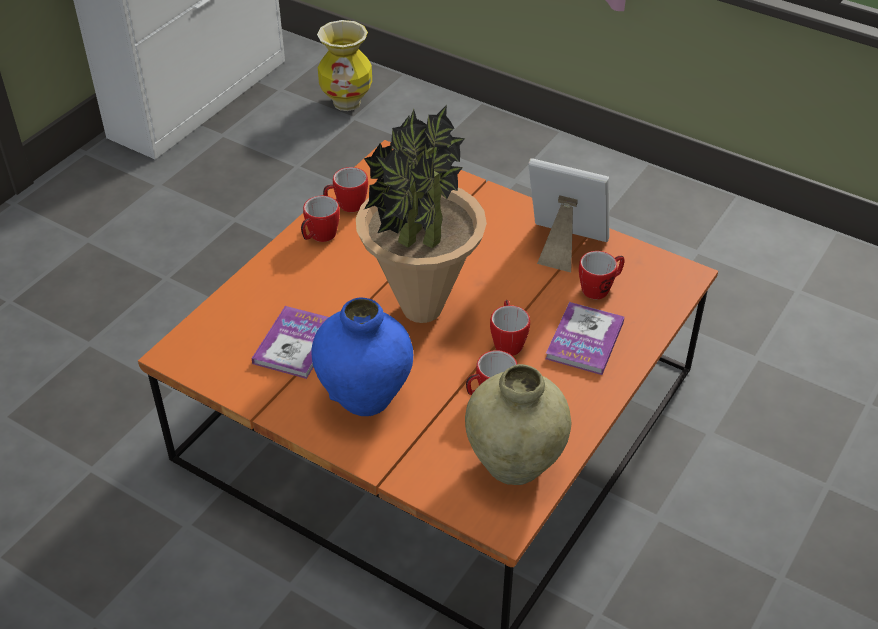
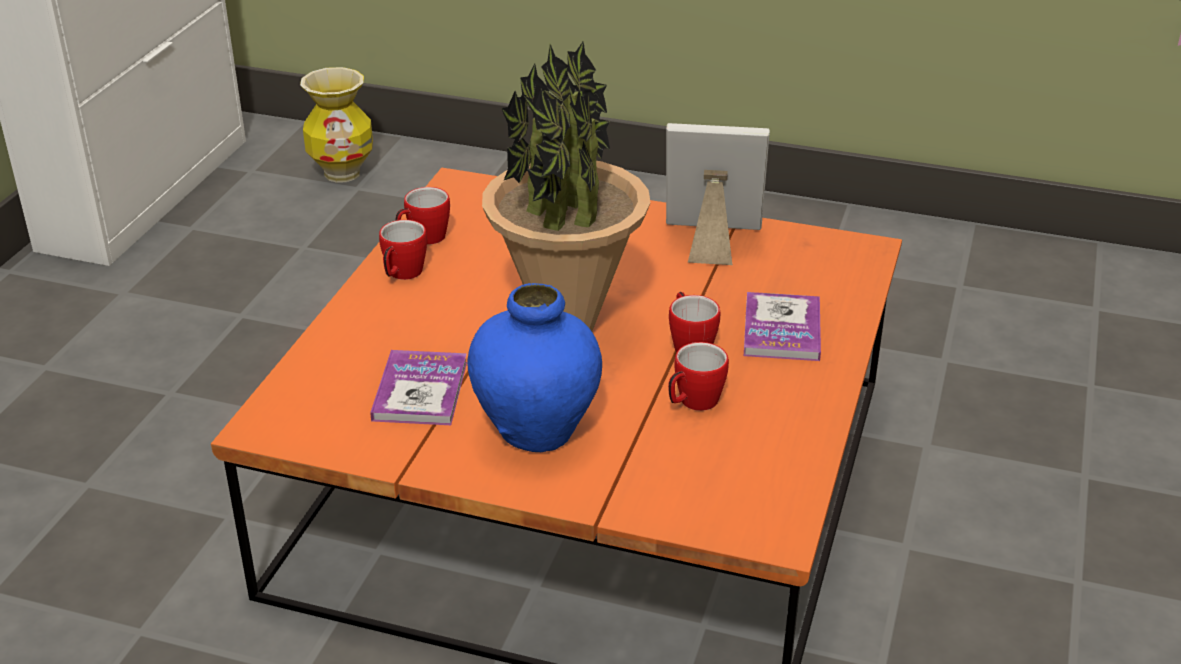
camera: 15 degrees left, 10 degrees down
beige vase [465,364,571,485] -> none
mug [579,251,625,299] -> none

